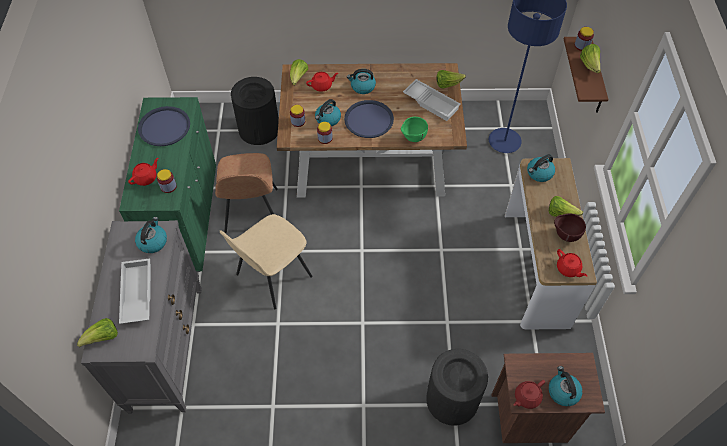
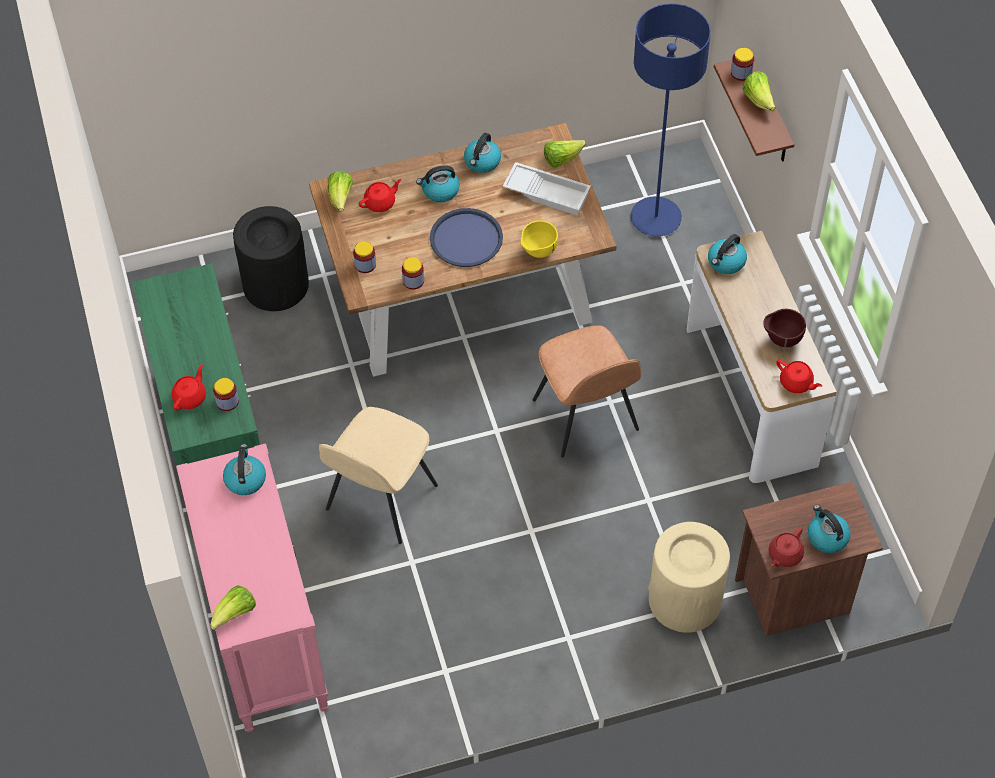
camera: 15 degrees left, 0 degrees up
grey dresser [81,220,202,413] -> pink dresser [176,443,329,733]
white tray [119,258,151,324] -> none
blue tray [138,106,190,146] -> none
brown chair [215,153,278,233] -> brown chair moved to [533,325,641,458]
kettle [315,99,341,127] -> kettle moved to [464,133,501,173]
green bowl [401,117,428,142] -> yellow bowl [520,220,558,258]
black trash can [426,349,488,426] -> beige trash can [648,522,730,633]
lettuce [549,196,583,217] -> none

